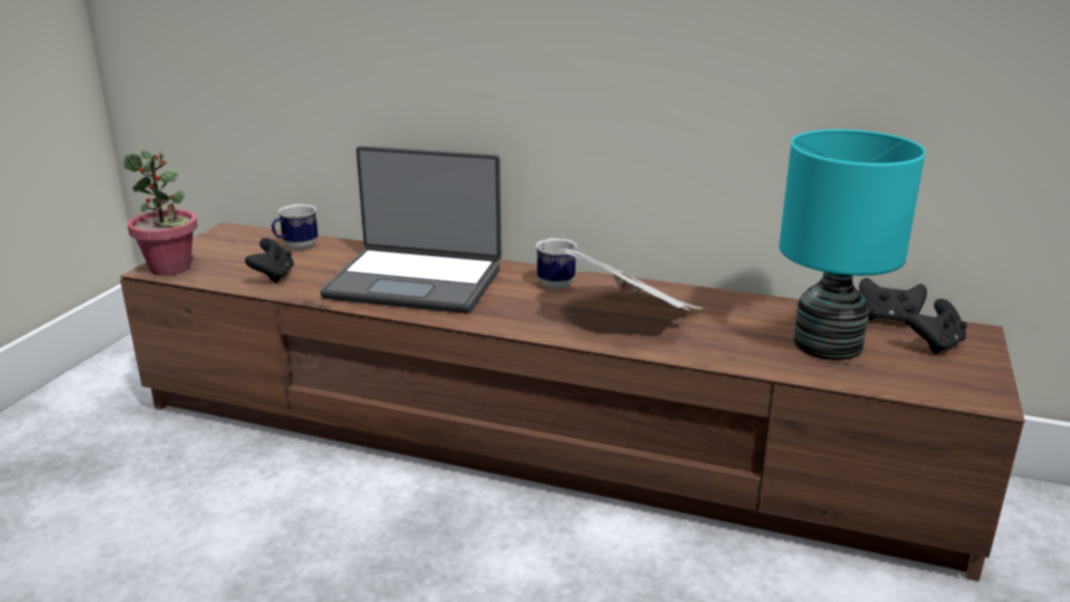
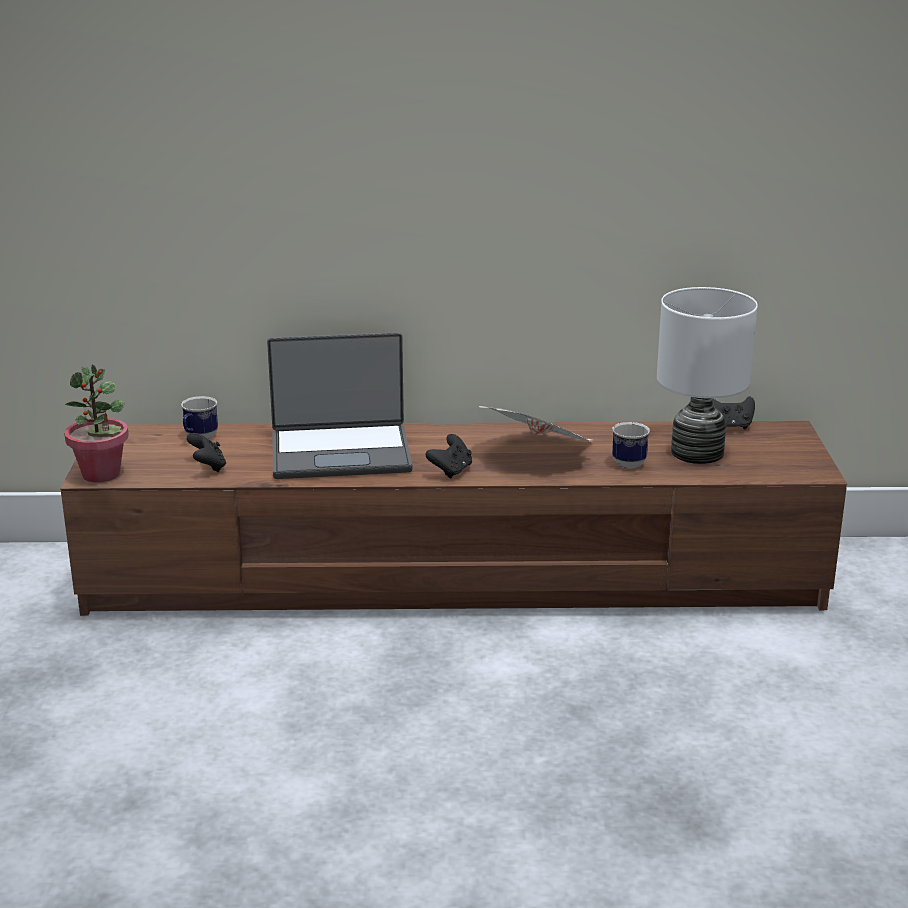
camera: 20 degrees left, 0 degrees up
mug [536,238,577,289] -> mug moved to [612,422,650,469]
turquoise table lamp [779,129,925,360] -> white table lamp [657,287,758,464]
black game controller [907,299,967,354] -> black game controller moved to [425,434,472,479]

